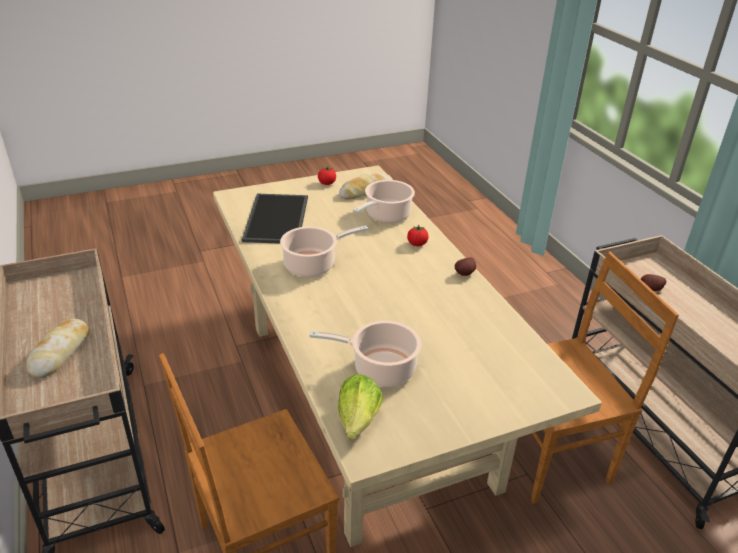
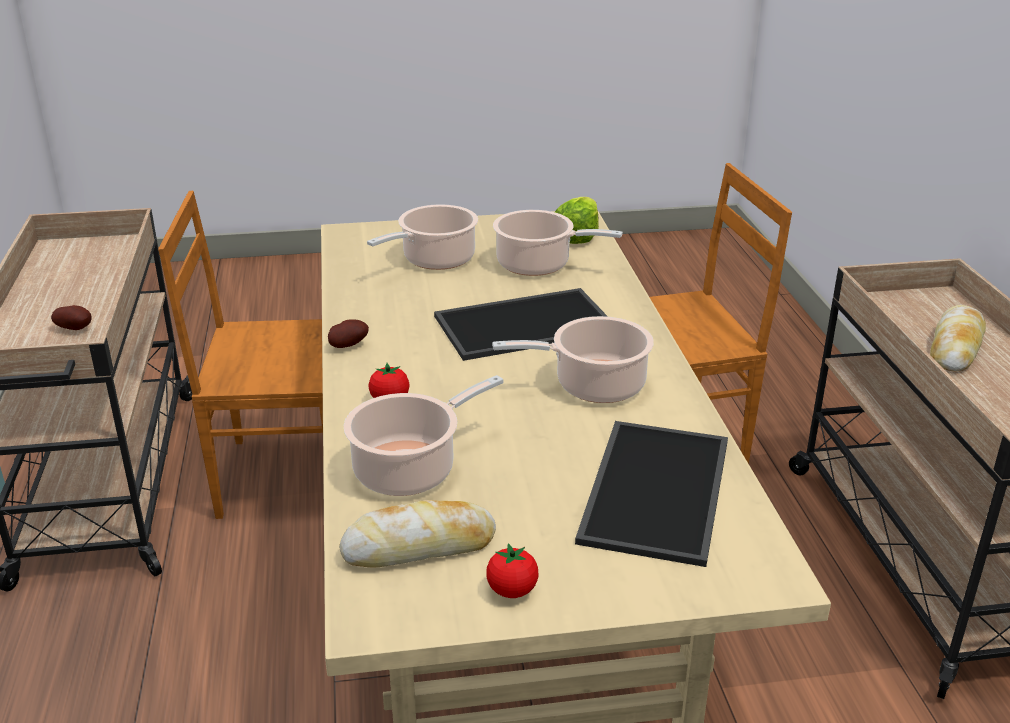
camera: 165 degrees left, 5 degrees down
none -> cooking pot [367,204,478,270]
none -> tray [434,288,608,361]

